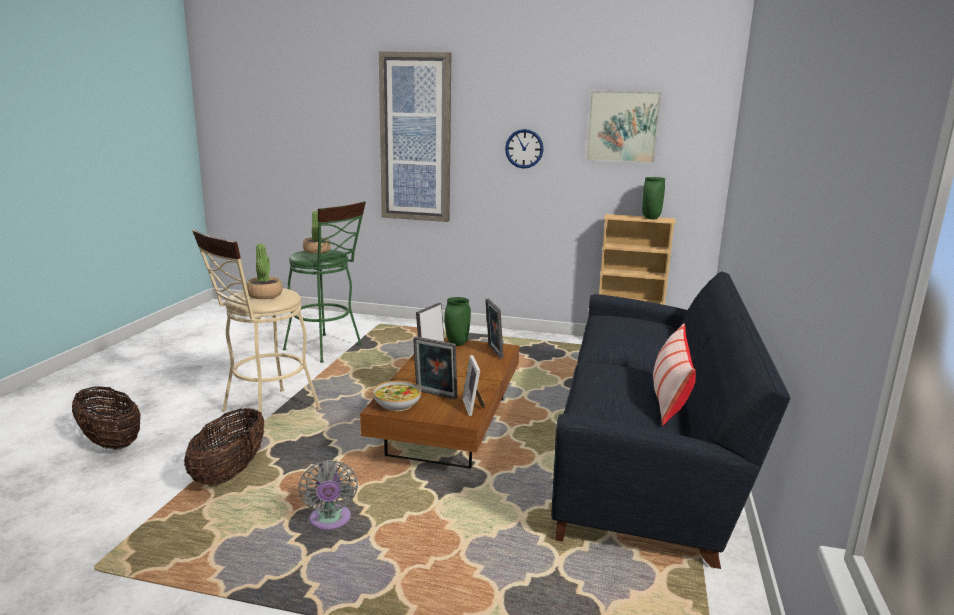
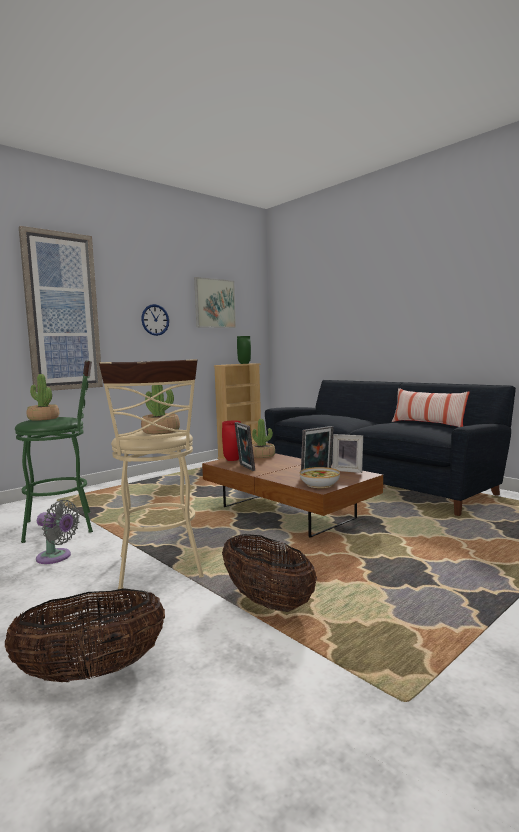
camera: 55 degrees left, 10 degrees down
grey fan [298,460,358,530] -> grey fan moved to [36,500,80,564]
green vase [444,297,471,346] -> red vase [222,421,241,461]
picture frame [485,299,504,359] -> potted plant [252,419,275,458]

